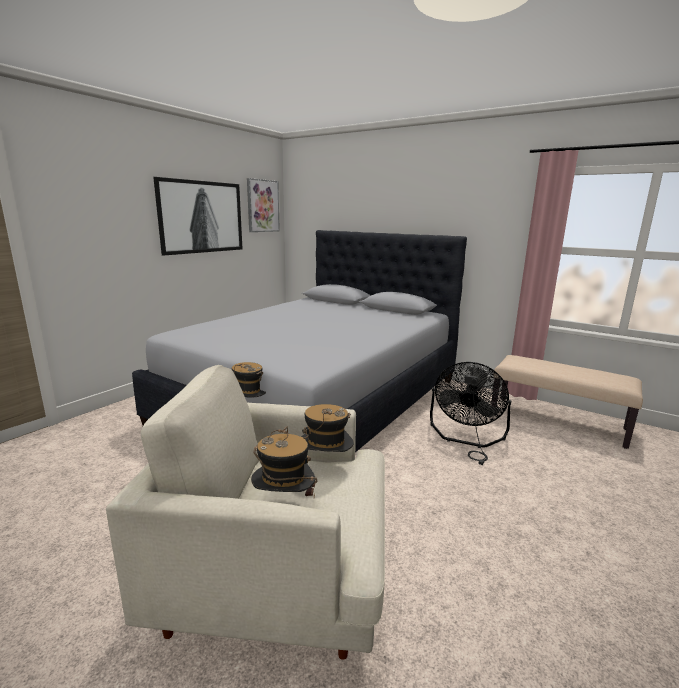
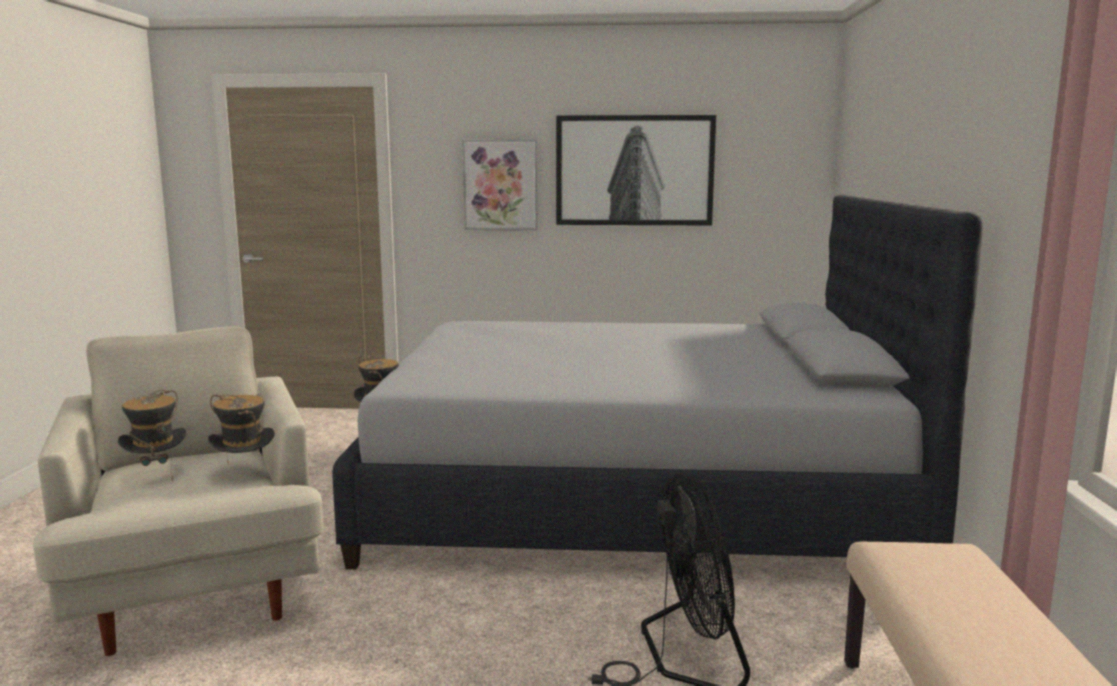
camera: 60 degrees right, 5 degrees down
picture [247,178,280,232] -> picture moved to [463,139,537,230]

